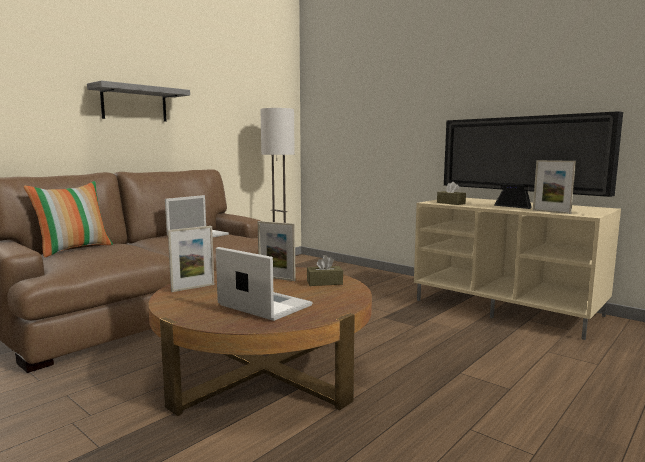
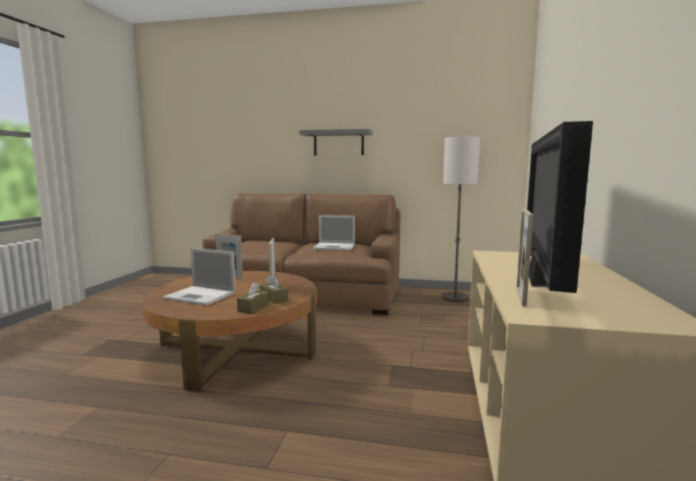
camera: 60 degrees right, 0 degrees up
pillow [24,181,113,258] -> none
laptop [216,247,312,321] -> laptop turned 105 degrees clockwise [163,248,236,306]
brown tissue box [437,182,466,205] -> brown tissue box moved to [237,282,269,314]

